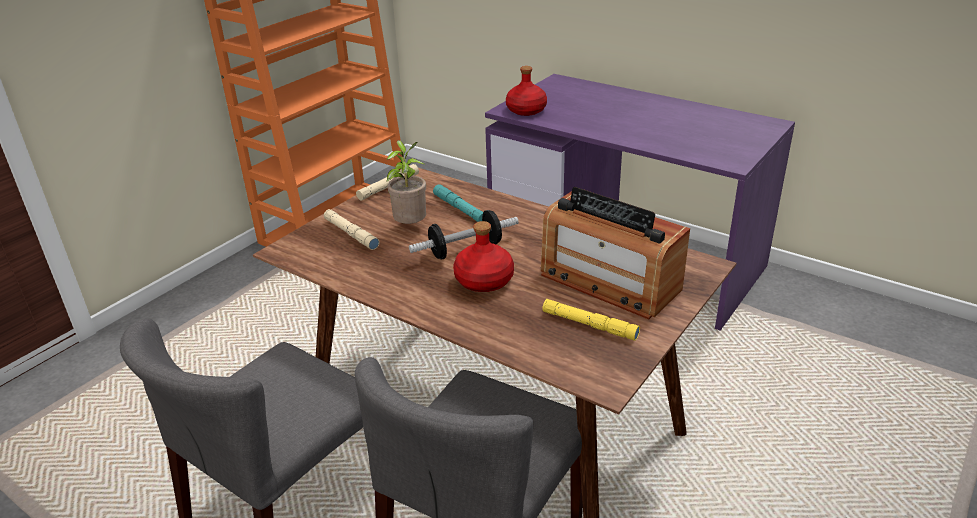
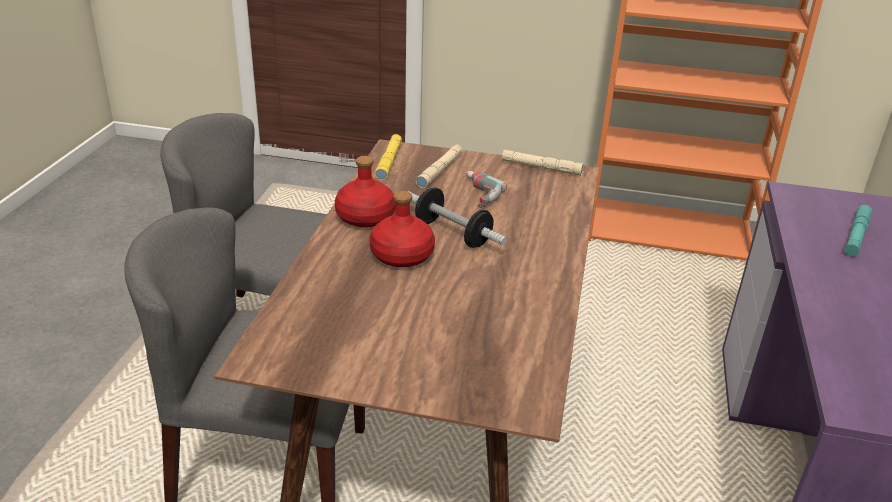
camera: 65 degrees right, 0 degrees up
potted plant [386,140,426,224] -> power drill [466,171,507,210]
turquoise flashlight [433,184,483,222] -> turquoise flashlight moved to [844,205,872,257]
red bottle [506,66,547,116] -> red bottle moved to [335,156,395,228]
radio [541,187,690,319] -> none
yellow flashlight [542,299,640,341] -> yellow flashlight moved to [375,134,402,180]

